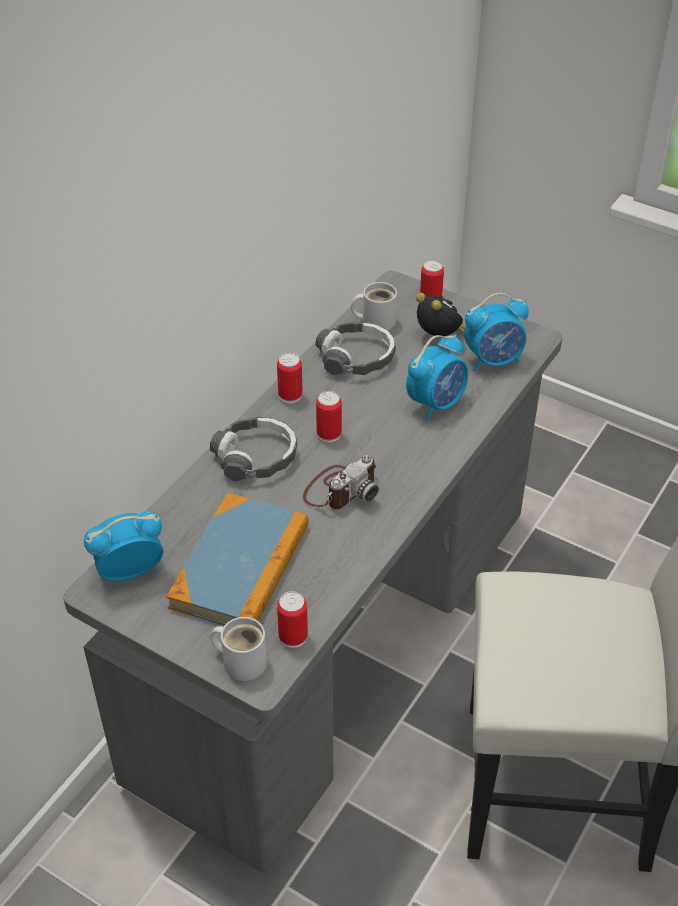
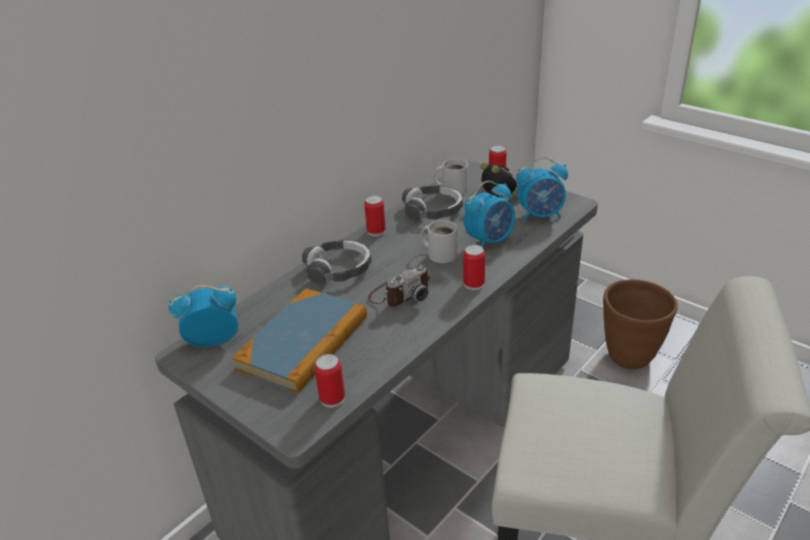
camera: 10 degrees right, 10 degrees down
white mug [210,617,267,681] -> white mug moved to [421,220,457,263]
can [316,391,342,442] -> can moved to [463,245,485,290]
none -> brown planter [603,279,678,370]

